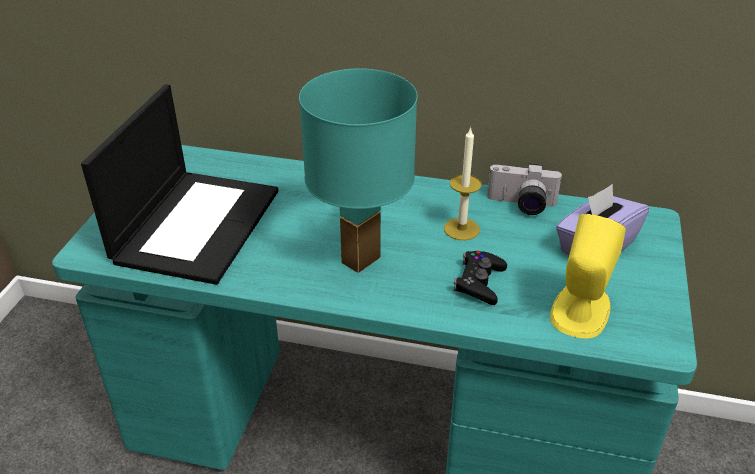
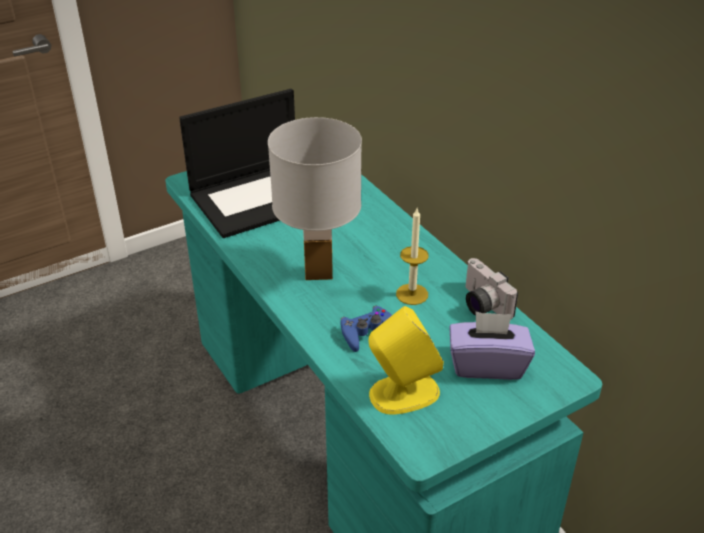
camera: 45 degrees right, 0 degrees up
turquoise table lamp [299,68,418,273] -> white table lamp [268,117,362,280]
black game controller [454,251,507,305] -> blue game controller [341,306,392,352]

